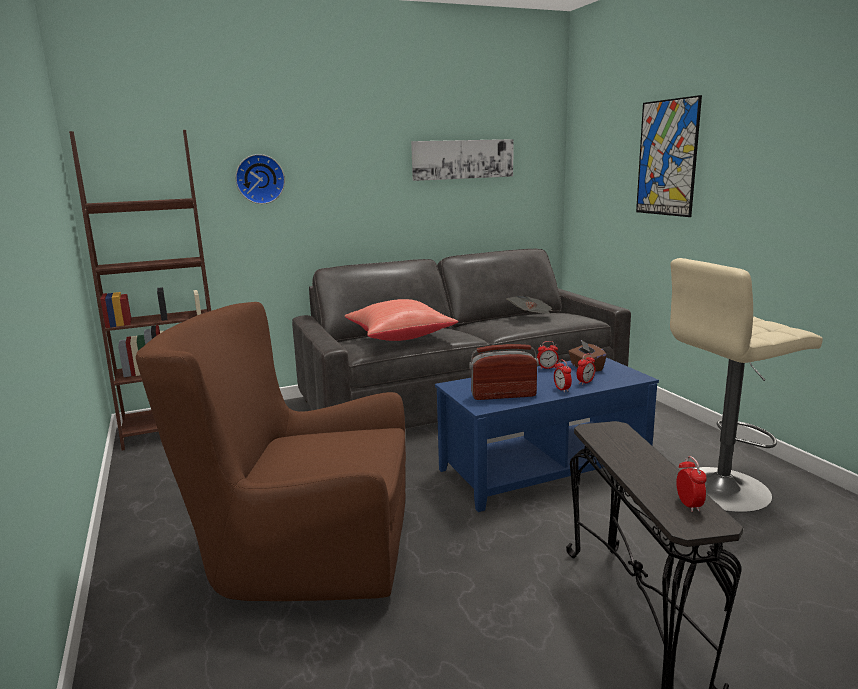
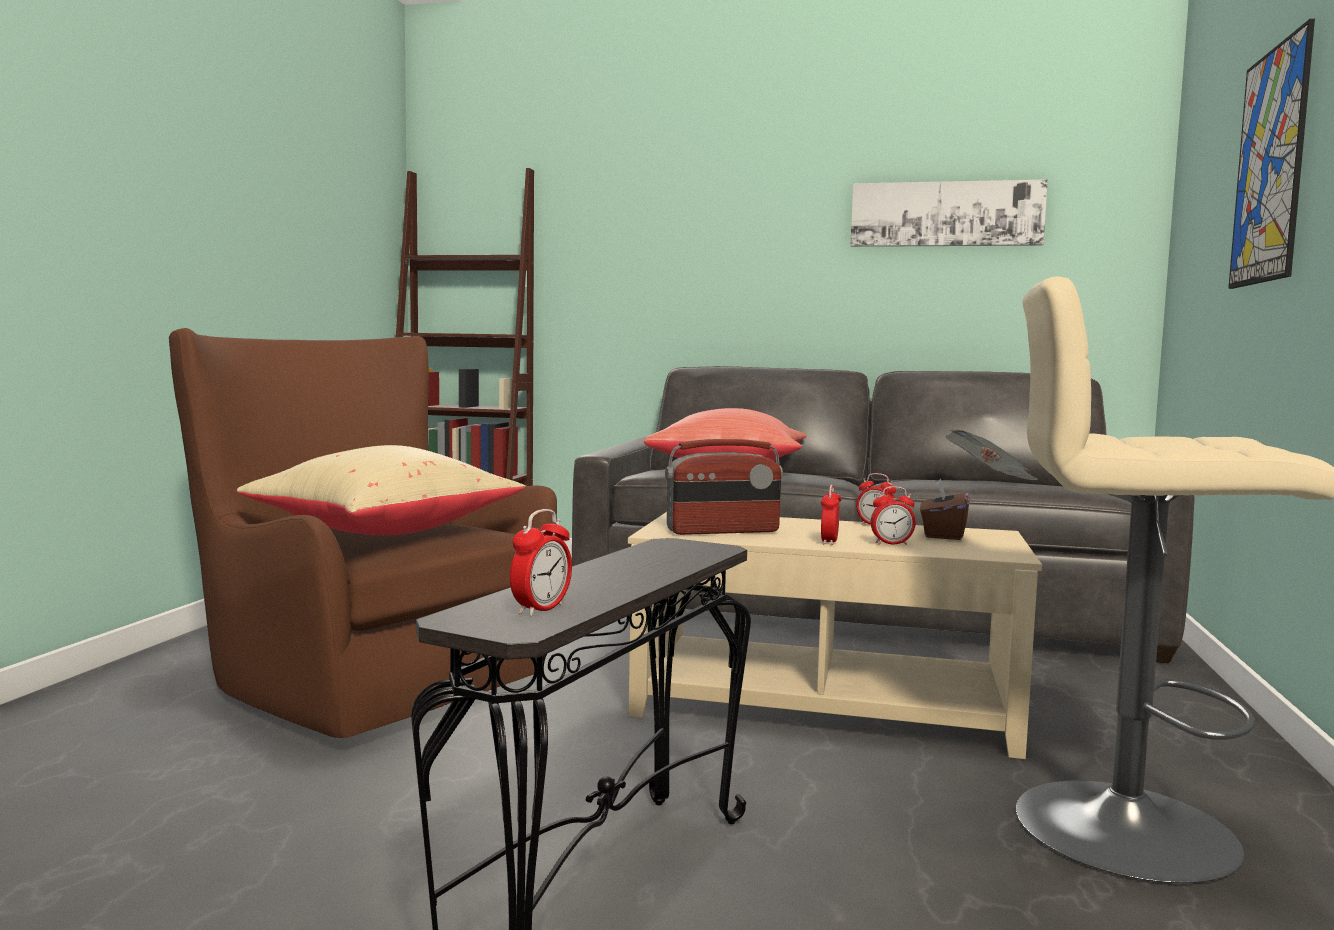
camera: 35 degrees right, 10 degrees down
wall clock [235,154,285,204] -> none
blue coffee table [435,358,659,512] -> beige coffee table [628,512,1042,759]
radio [469,344,539,400] -> radio turned 135 degrees clockwise [665,439,783,535]
none -> beige pillow [237,445,525,535]

